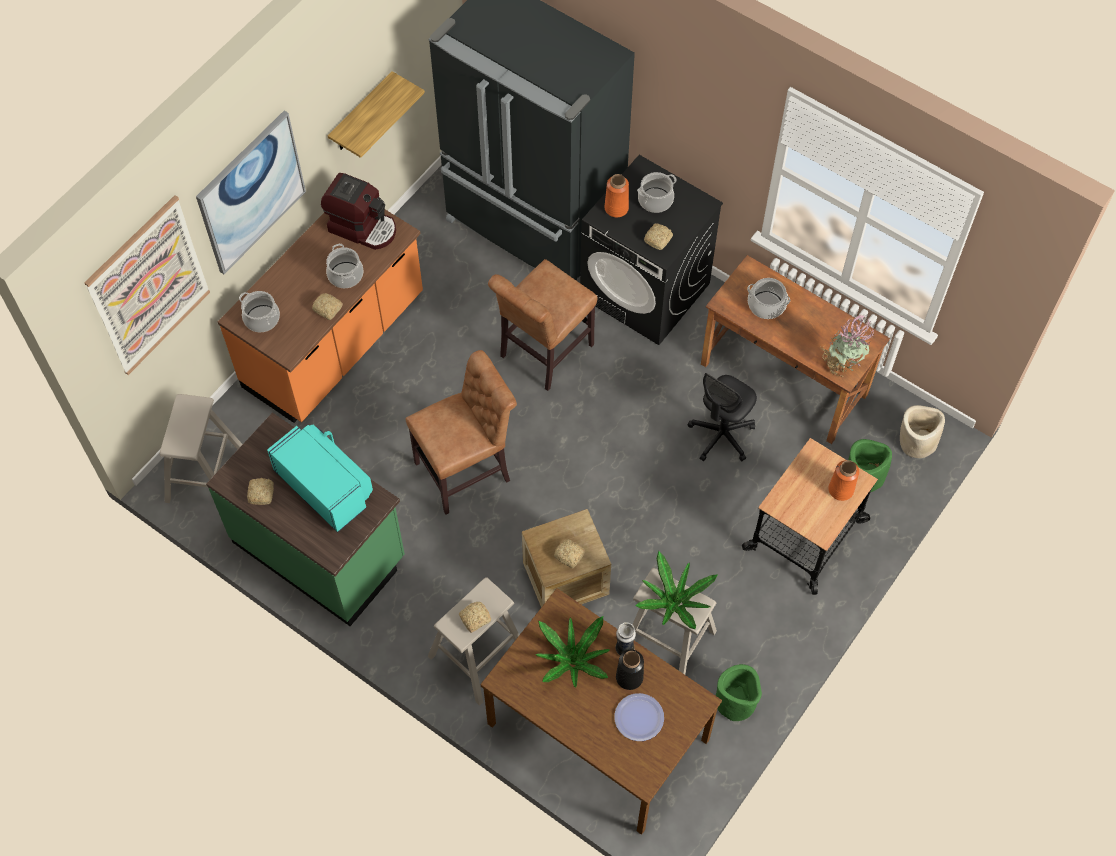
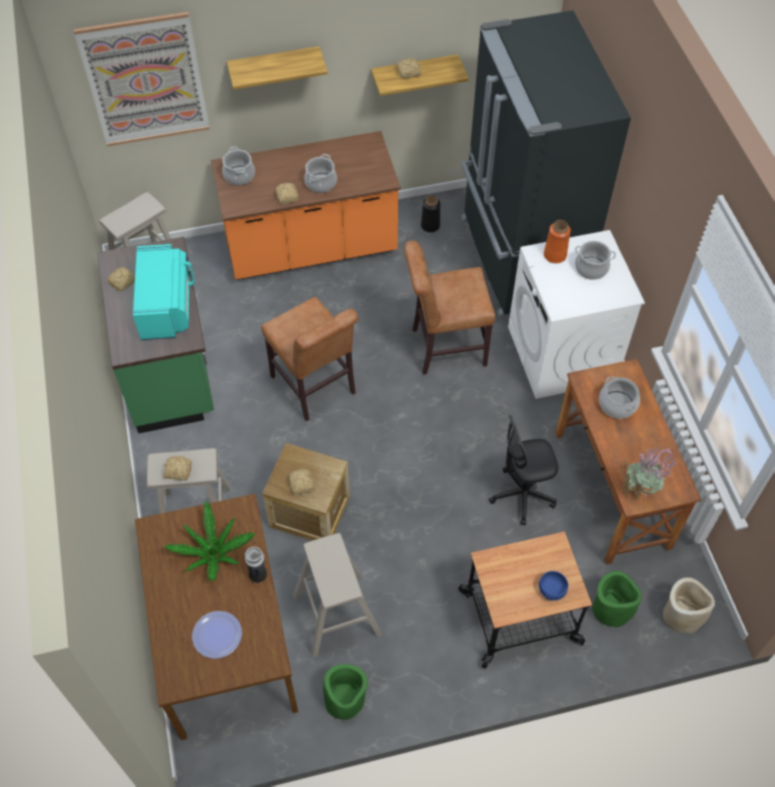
camera: 40 degrees right, 5 degrees down
picture [196,111,306,274] -> shelf [227,46,328,90]
coffee machine [321,173,396,250] -> none
brown chair [406,350,517,515] -> brown chair turned 45 degrees clockwise [261,297,358,421]
black washing machine [580,155,723,345] -> white washing machine [508,230,645,399]
black vase [616,650,644,690] -> black vase moved to [421,195,440,232]
potted plant [635,551,718,629] -> none
bread [644,224,673,250] -> bread moved to [397,58,421,78]
orange vase [828,460,859,501] -> blue bowl [539,571,568,601]

